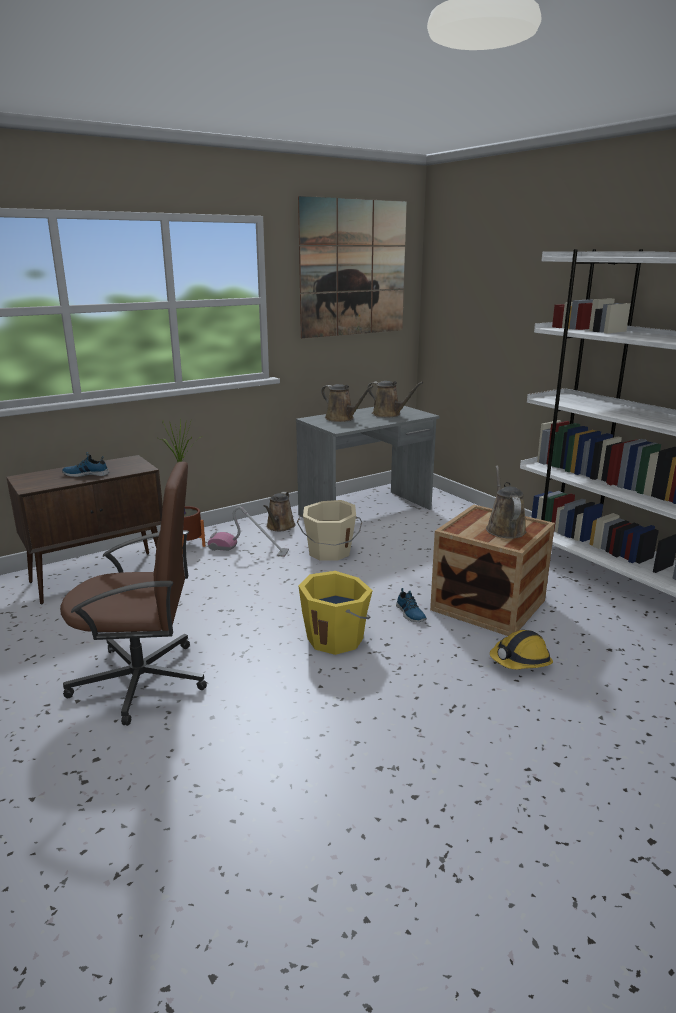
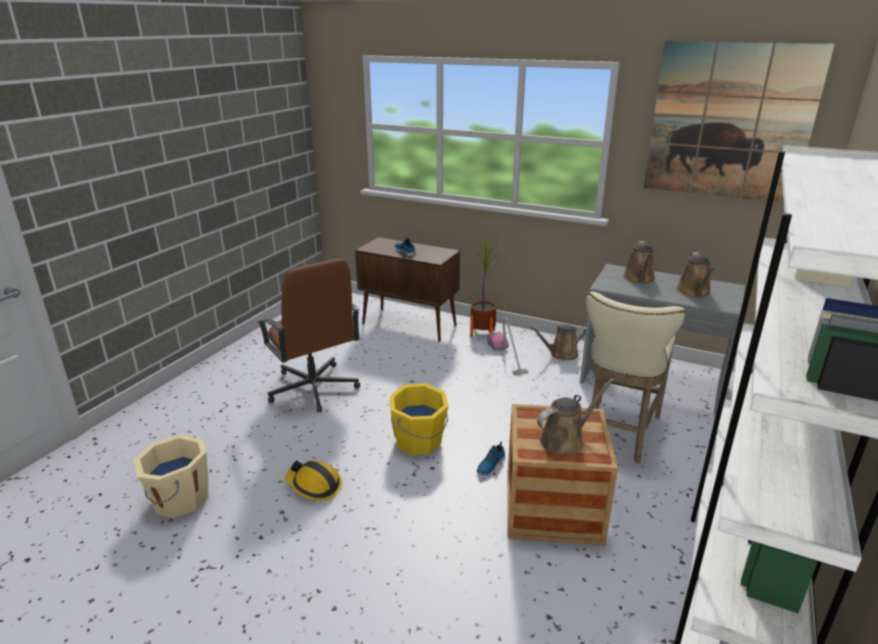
camera: 60 degrees right, 5 degrees up
beige bucket [297,500,362,561] -> beige bucket moved to [134,435,208,518]
hard hat [490,630,553,669] -> hard hat moved to [286,461,342,501]
none -> beige stool [586,292,686,463]

